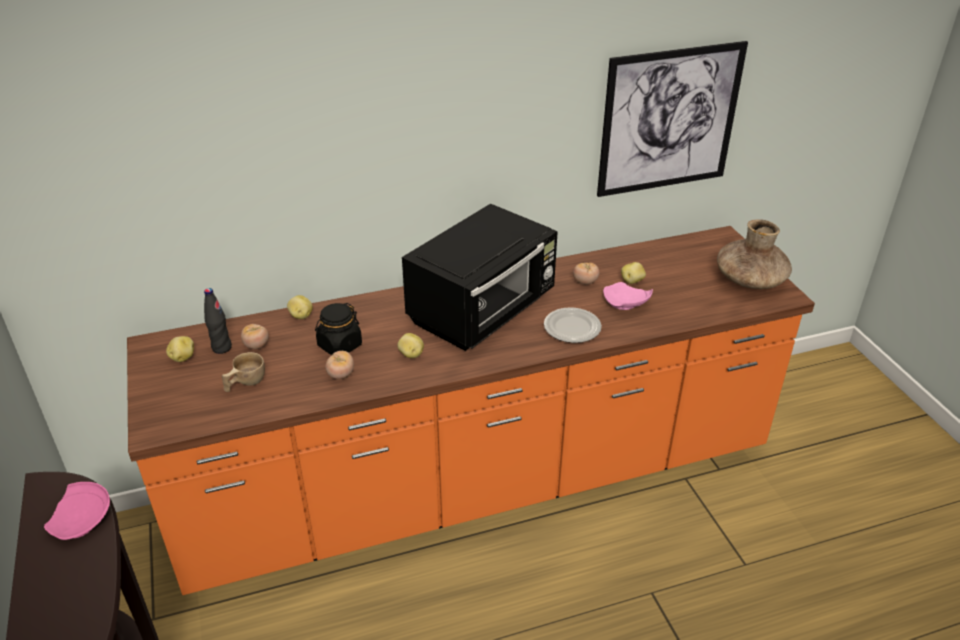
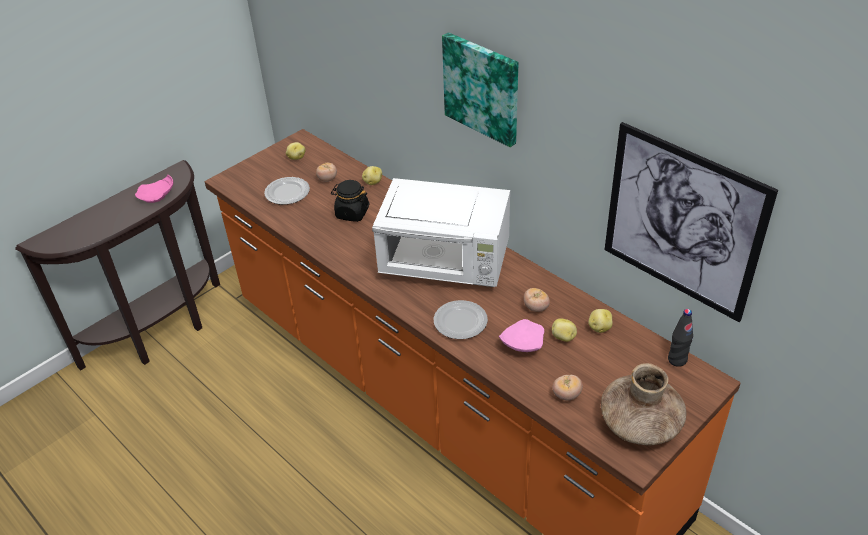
camera: 65 degrees right, 5 degrees up
black bottle [204,288,232,354] -> black bottle moved to [668,309,693,367]
beige cup [222,352,265,392] -> plate [264,177,310,205]
tomato [325,351,354,379] -> tomato moved to [553,375,583,401]
potato [397,333,424,358] -> potato moved to [588,309,613,333]
black microwave [402,204,558,351] -> white microwave [372,178,510,287]
none -> picture [442,32,518,147]

